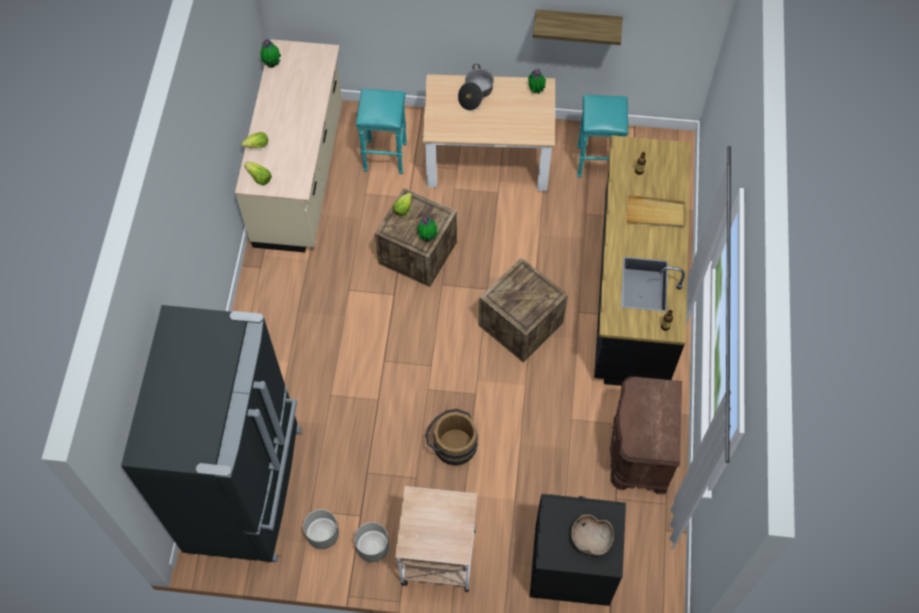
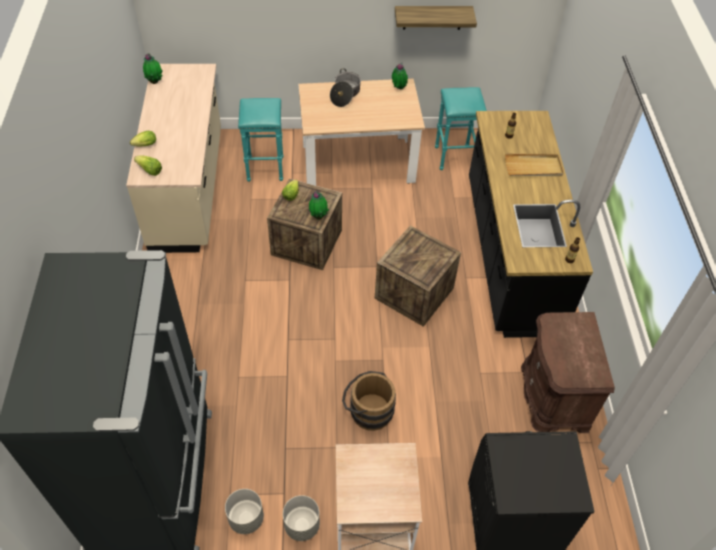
camera: 10 degrees left, 10 degrees down
brown bowl [571,515,614,556] -> none

